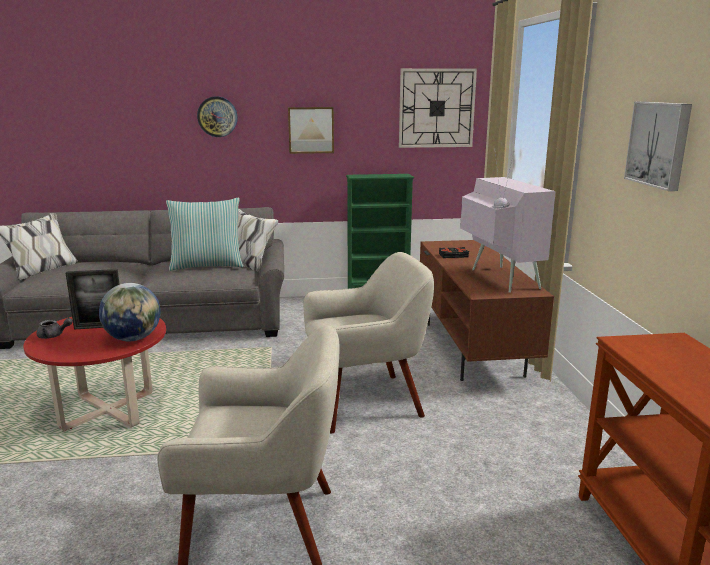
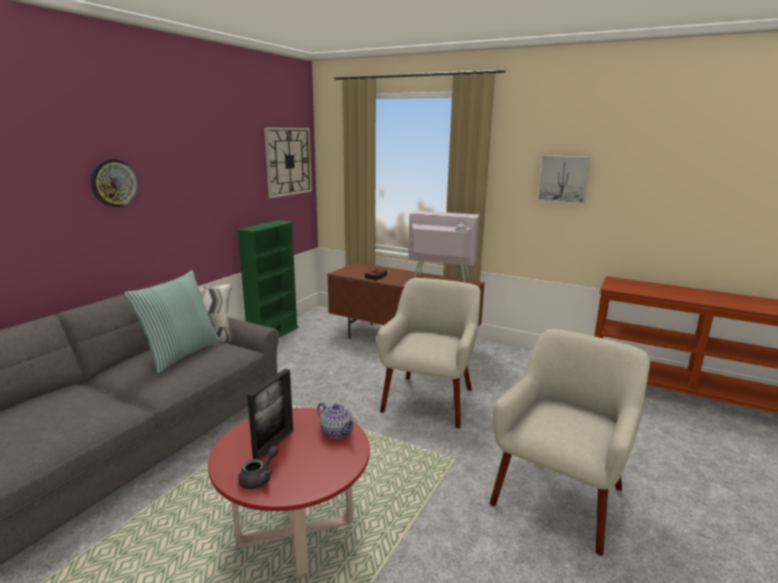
camera: 55 degrees left, 0 degrees up
globe [99,283,161,341] -> teapot [317,402,356,438]
picture [288,107,334,154] -> none

